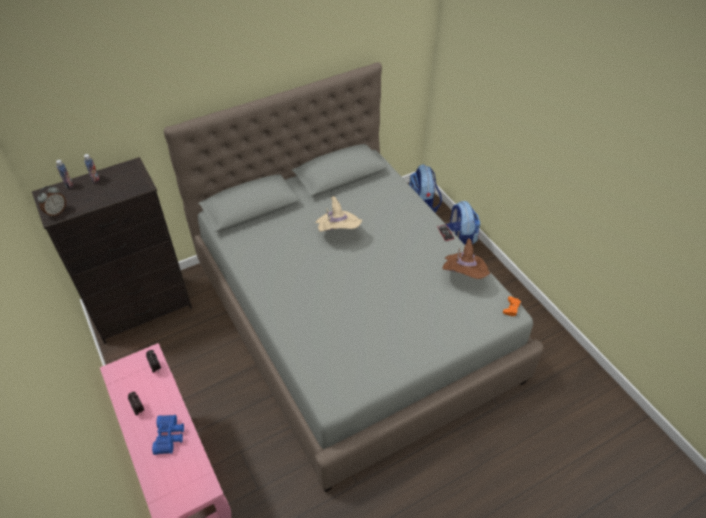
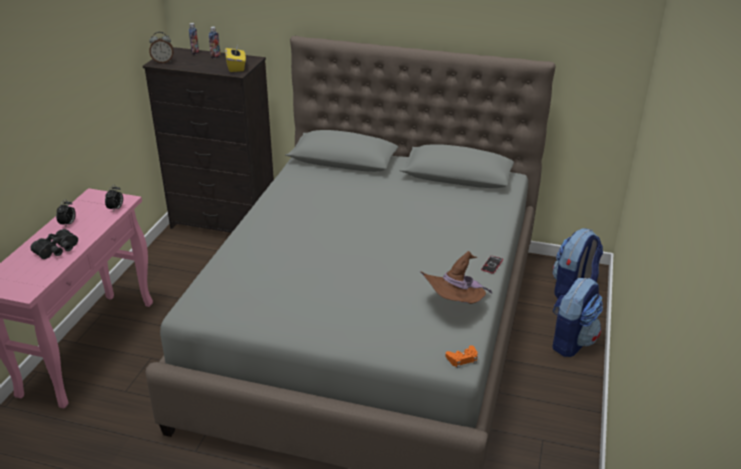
camera: 45 degrees right, 15 degrees down
blue binoculars [152,415,184,455] -> black binoculars [31,229,78,259]
beige hat [316,196,362,232] -> none
none -> yellow tissue box [225,44,246,72]

